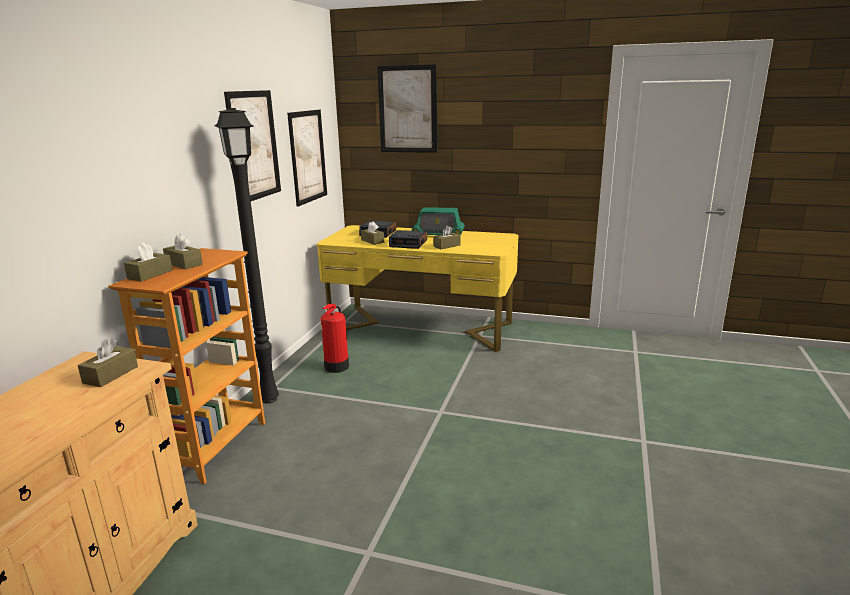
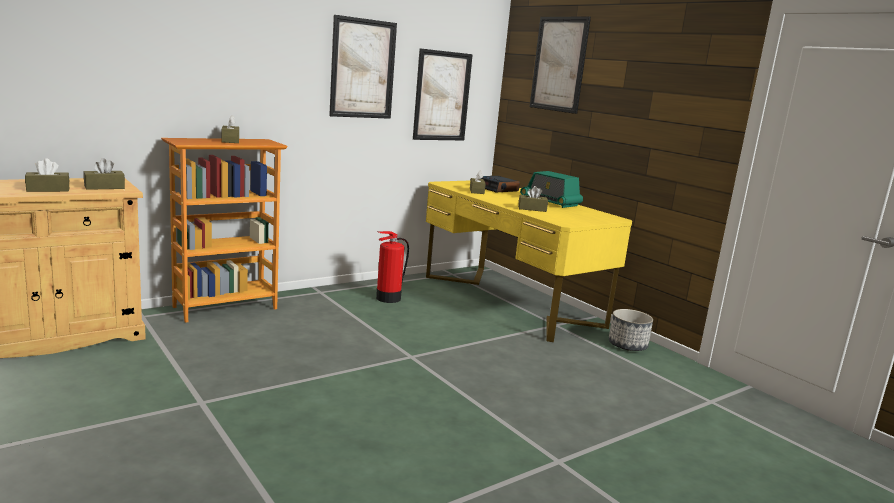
camera: 35 degrees right, 5 degrees down
brown tissue box [124,243,173,282] -> brown tissue box moved to [25,158,70,192]
black floor lamp [214,108,279,404] -> none
alarm clock [389,230,427,249] -> none
none -> planter [609,309,653,351]

